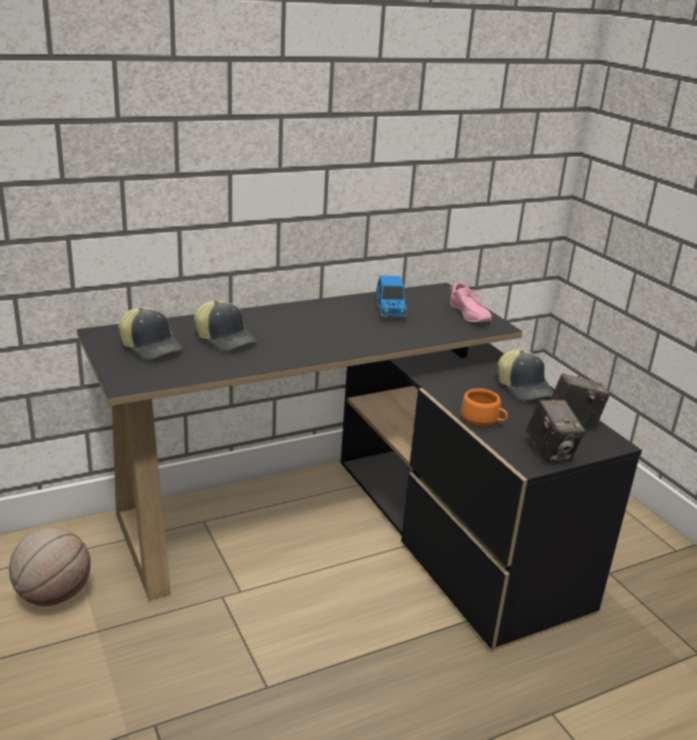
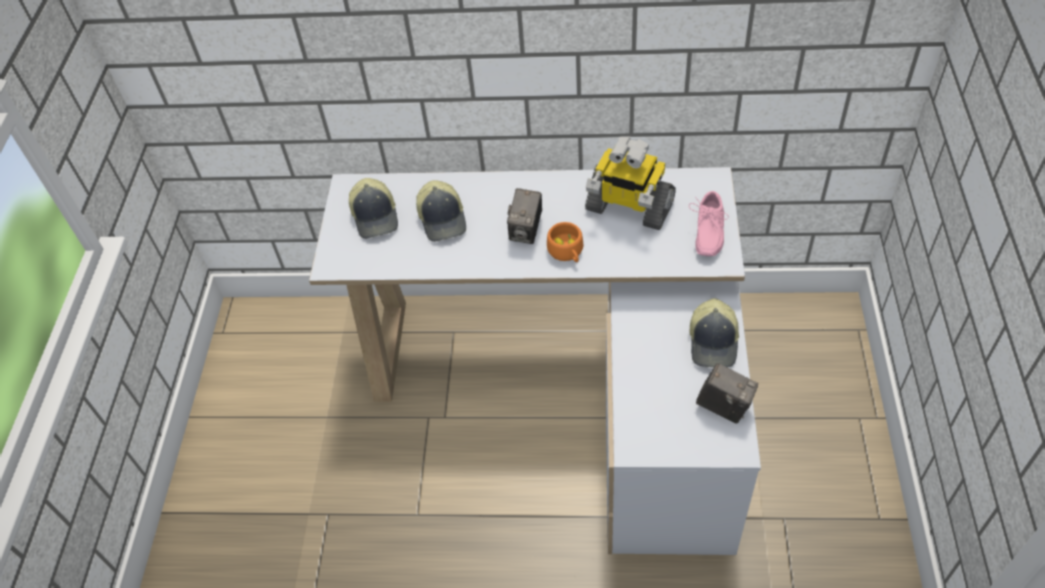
camera: 35 degrees right, 25 degrees up
basketball [9,527,91,606] -> none
black desk [77,283,642,650] -> white desk [309,167,761,555]
toy car [375,275,407,318] -> toy robot [585,136,676,230]
orange cup [461,388,508,426] -> orange cup moved to [547,222,583,262]
camera [526,400,585,462] -> camera moved to [507,188,542,244]

